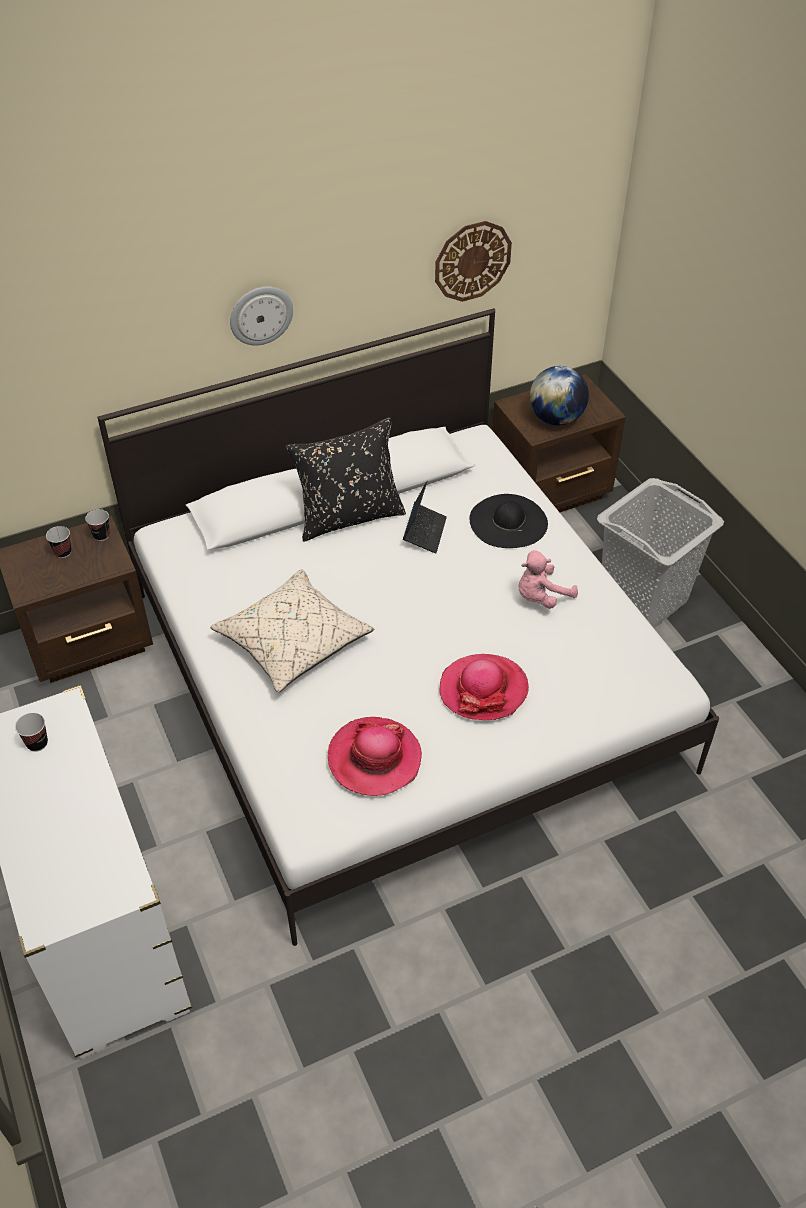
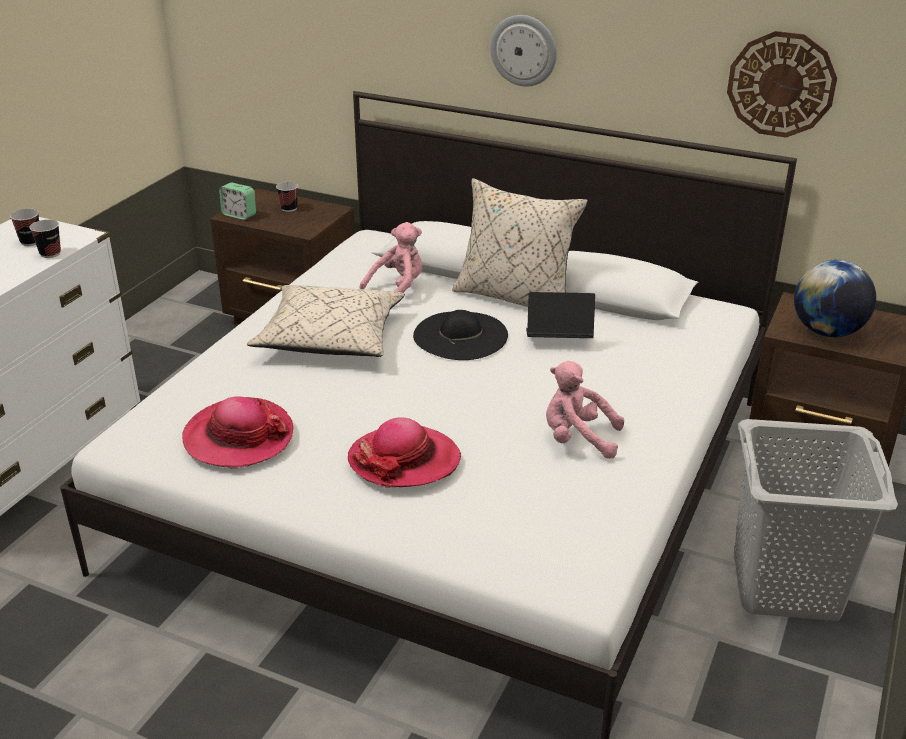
camera: 50 degrees right, 15 degrees down
cup [85,509,110,541] -> cup moved to [29,220,61,258]
black pillow [286,417,406,542] -> beige pillow [452,178,588,307]
laptop [403,480,447,553] -> laptop turned 150 degrees counterclockwise [526,292,595,338]
black hat [469,494,548,548] -> black hat moved to [413,310,508,360]
none -> alarm clock [219,182,256,220]
none -> pink plush toy [360,222,423,293]

